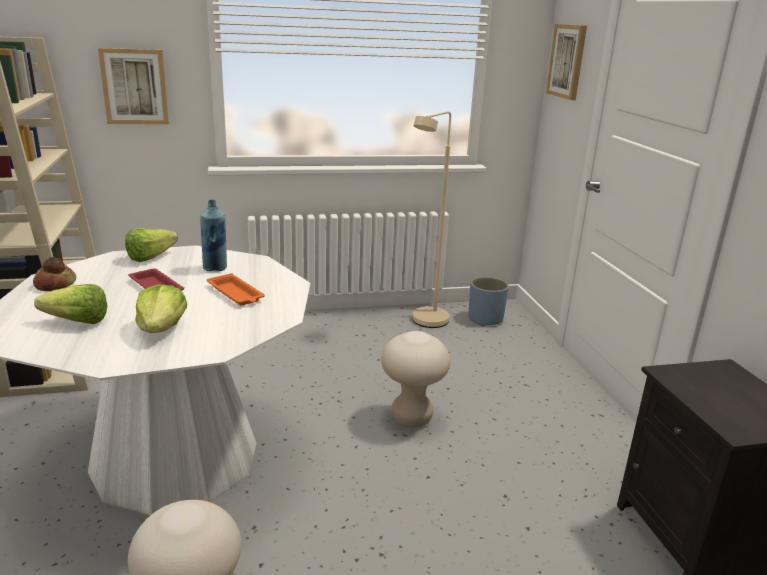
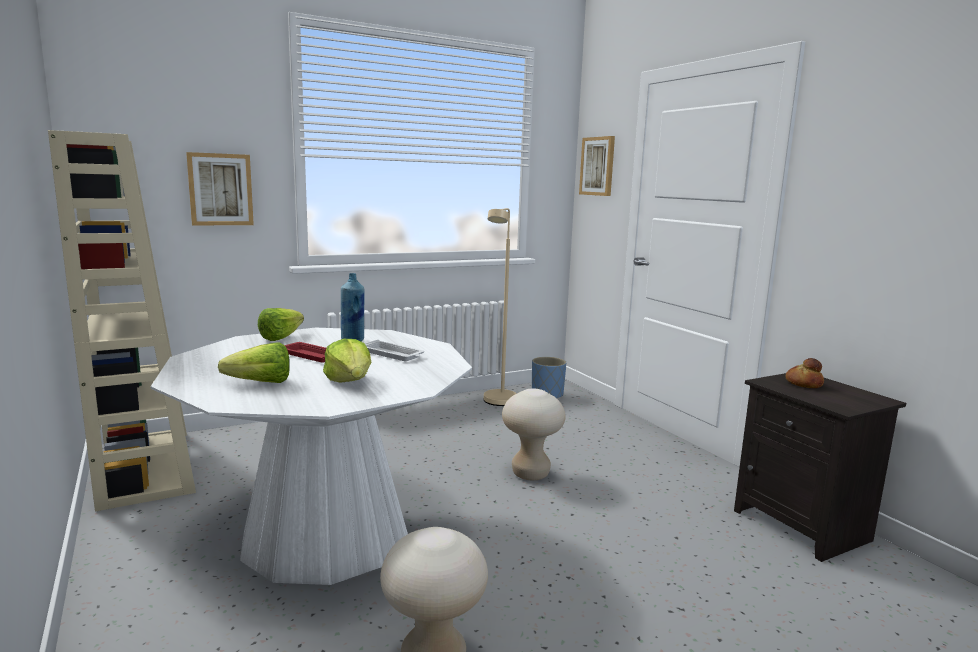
camera: 15 degrees left, 10 degrees down
bread [33,257,76,291] -> bread moved to [785,358,824,388]
orange tray [207,273,265,306] -> white tray [364,340,424,361]

